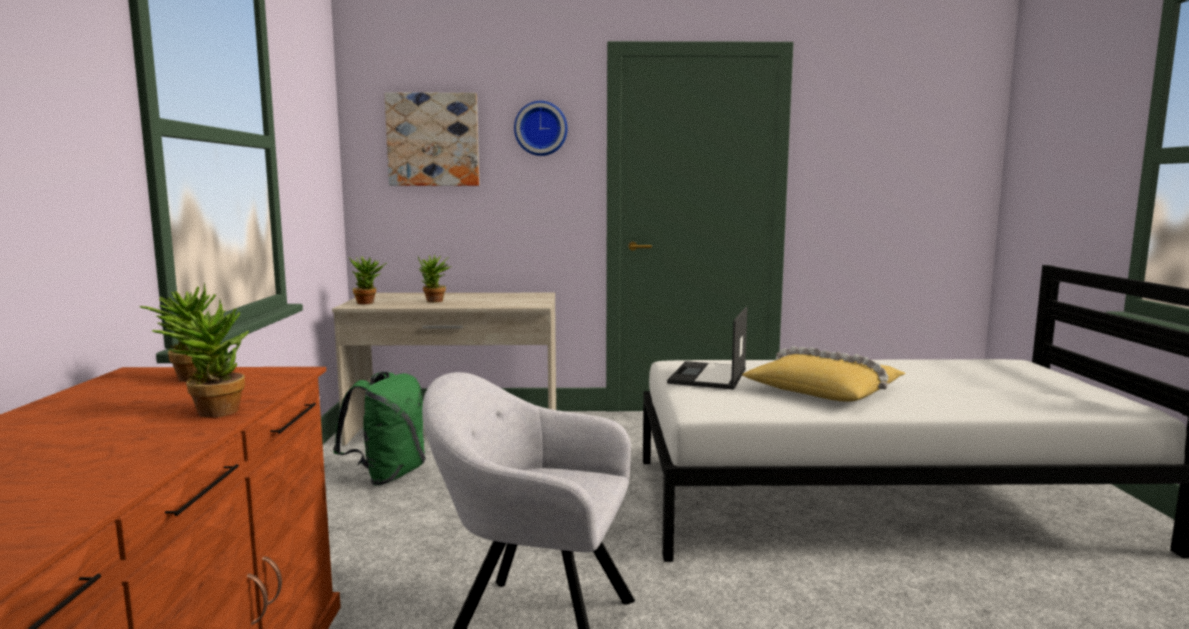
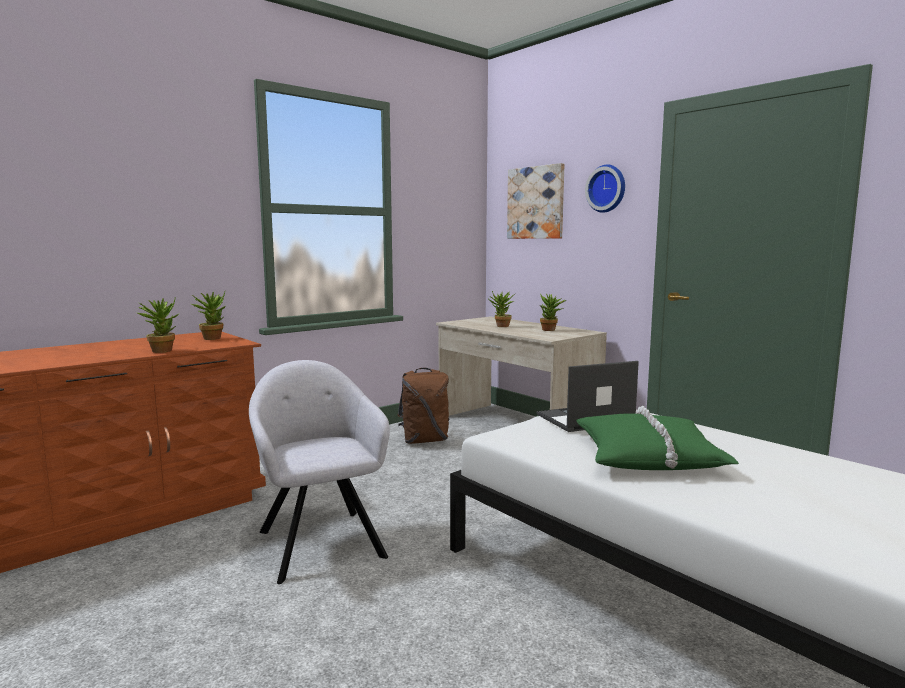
camera: 50 degrees right, 0 degrees up
green backpack [333,371,426,485] -> brown backpack [398,368,450,444]
potted plant [349,257,387,304] -> potted plant moved to [540,294,567,331]
yellow pillow [742,346,906,402] -> green pillow [576,406,739,470]

